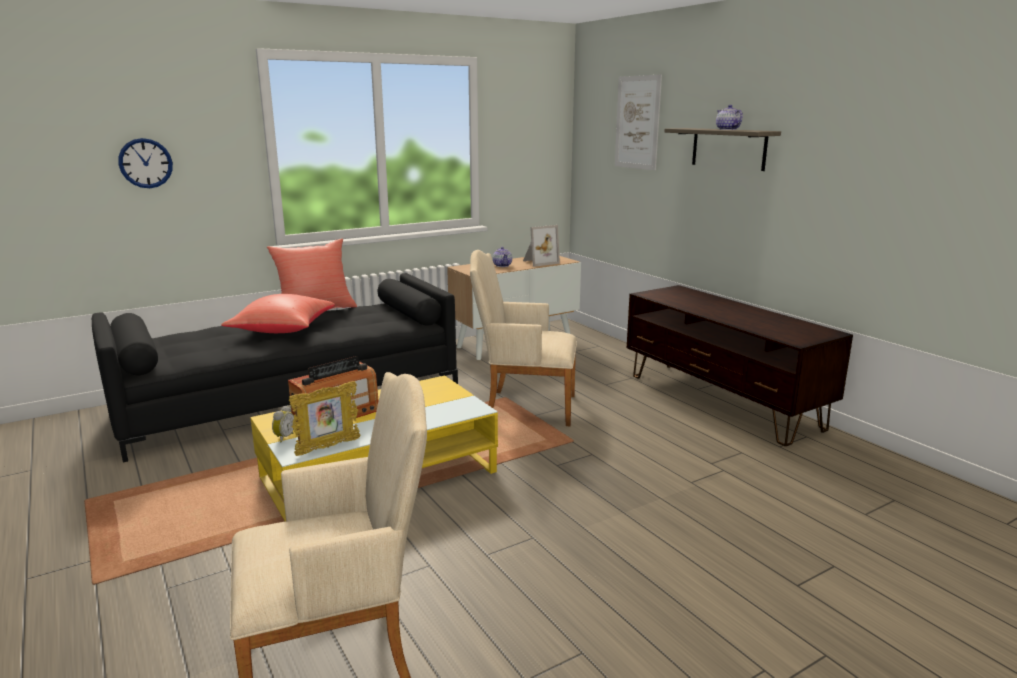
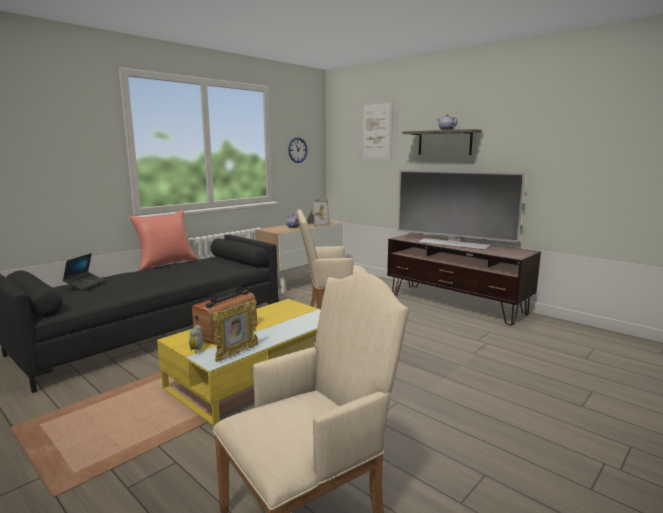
camera: 15 degrees left, 5 degrees down
wall clock [118,138,173,188] -> wall clock moved to [288,137,307,163]
red pillow [221,294,335,333] -> none
none -> laptop [63,253,105,290]
none -> television [397,170,525,250]

